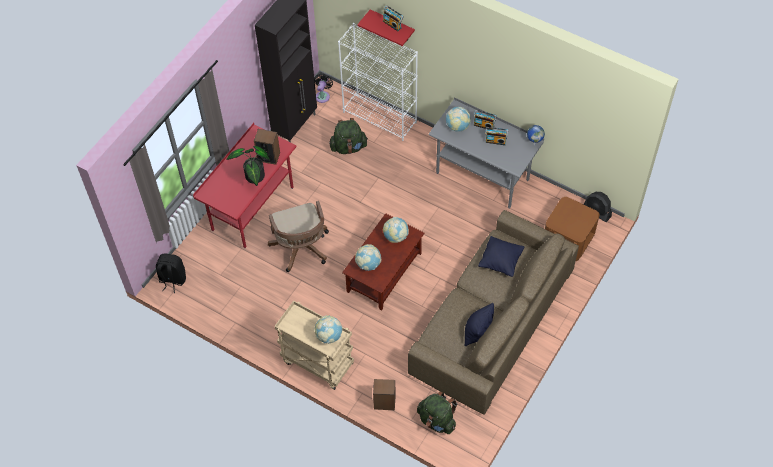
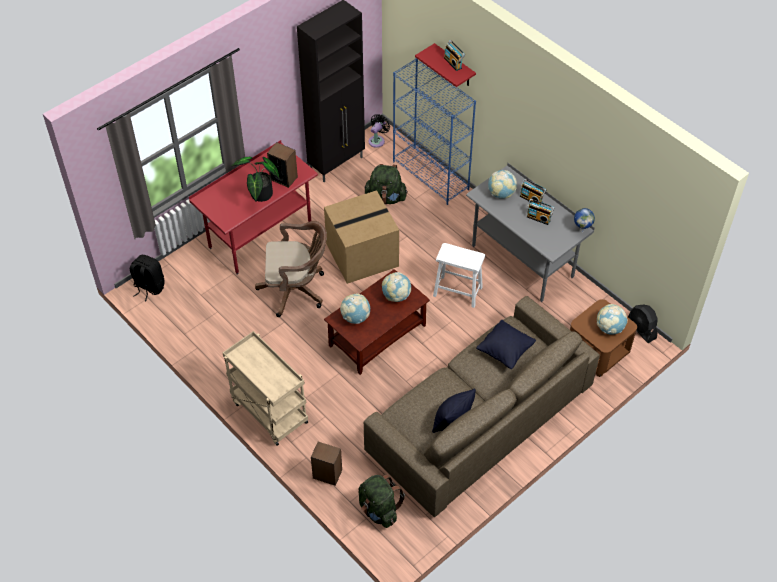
camera: 15 degrees right, 5 degrees down
brown office chair [268,201,329,272] -> brown office chair turned 90 degrees counterclockwise [255,221,327,317]
globe [315,315,343,343] -> globe moved to [597,304,628,335]
white bookcase [338,23,418,141] -> blue bookcase [393,58,476,205]
none -> cardboard box [324,190,399,284]
none -> white stool [433,243,485,308]

